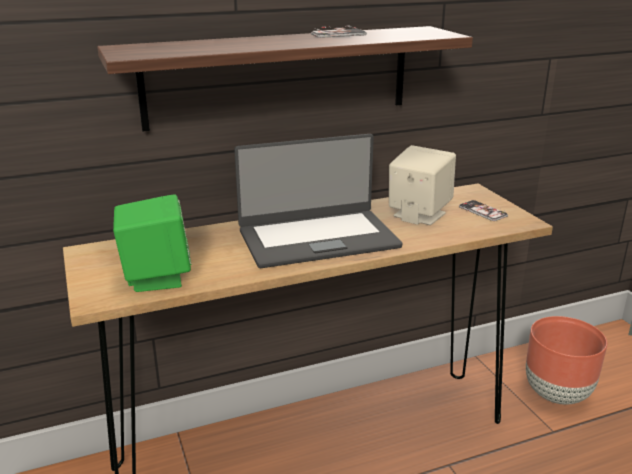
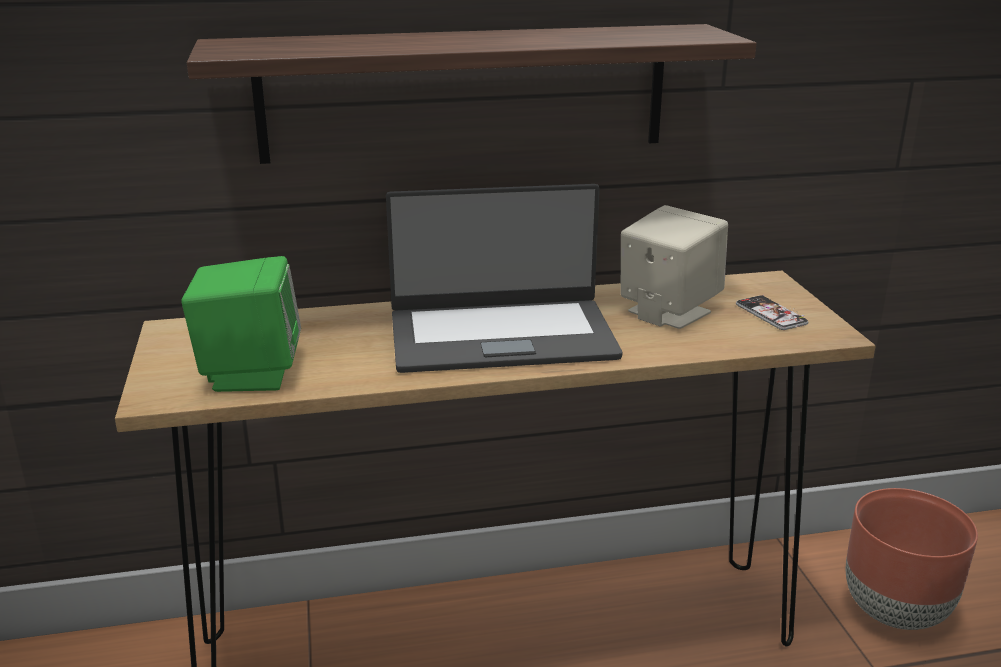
camera: 10 degrees right, 0 degrees up
phone [311,25,367,38] -> none

